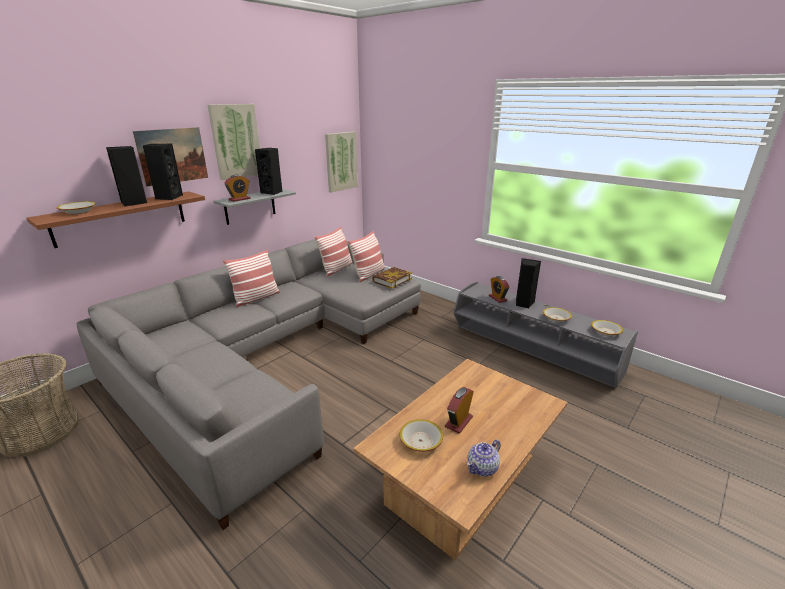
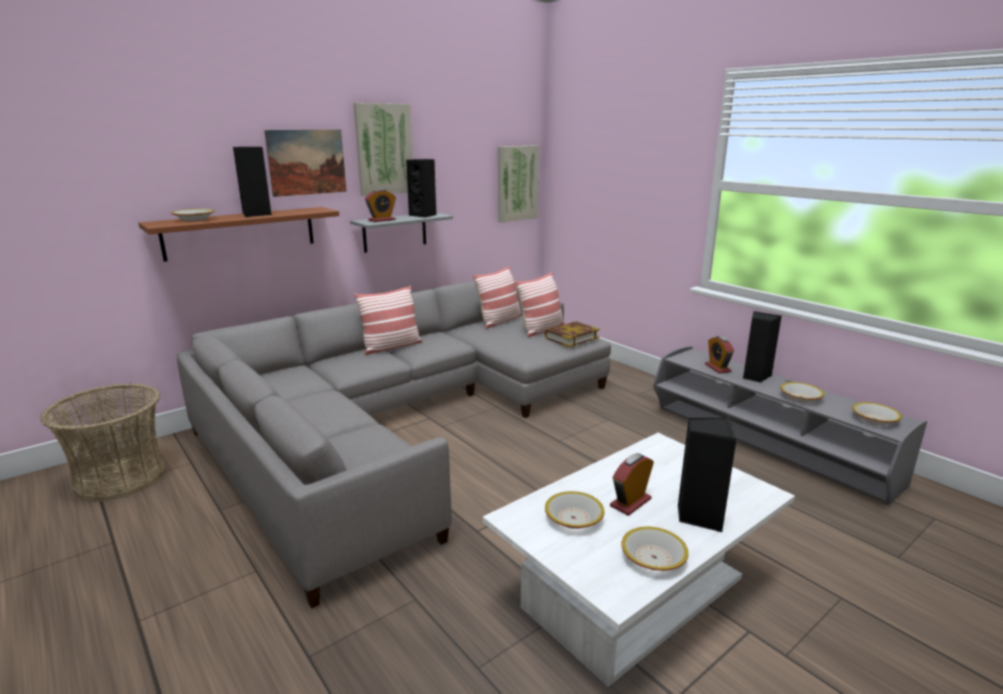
camera: 10 degrees right, 5 degrees down
black speaker [143,143,183,200] -> black speaker moved to [678,418,737,532]
brown coffee table [353,359,568,560] -> white coffee table [483,433,795,687]
teapot [467,439,501,477] -> bowl [621,527,688,571]

